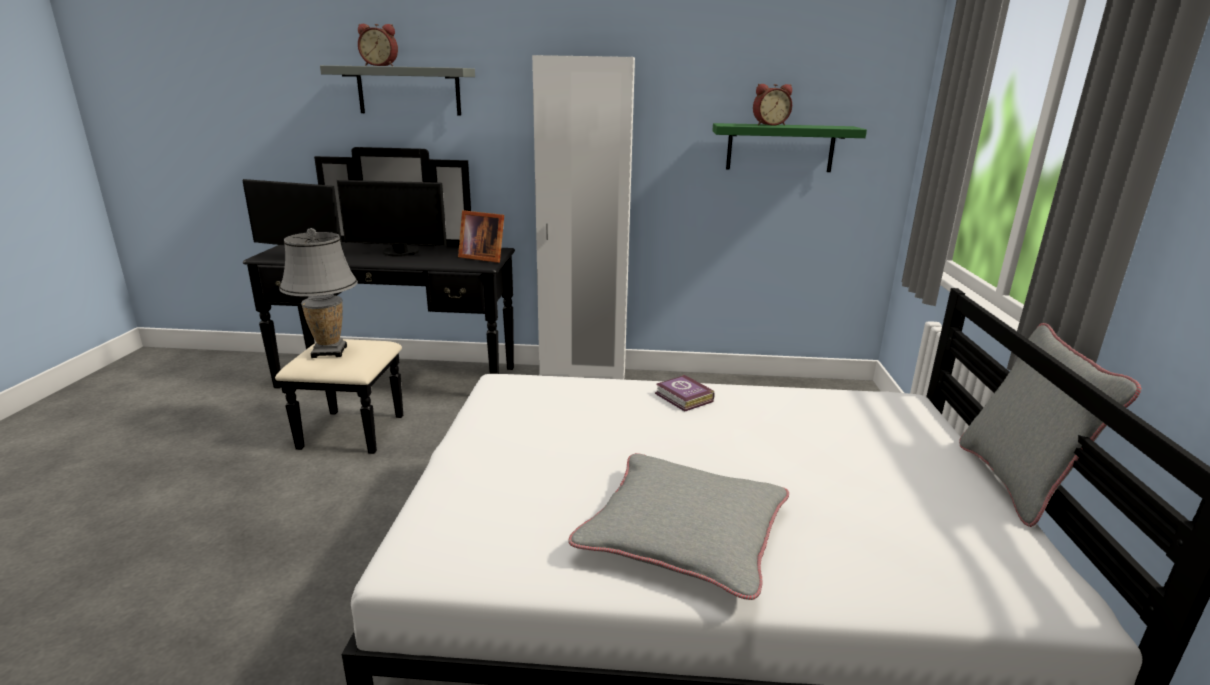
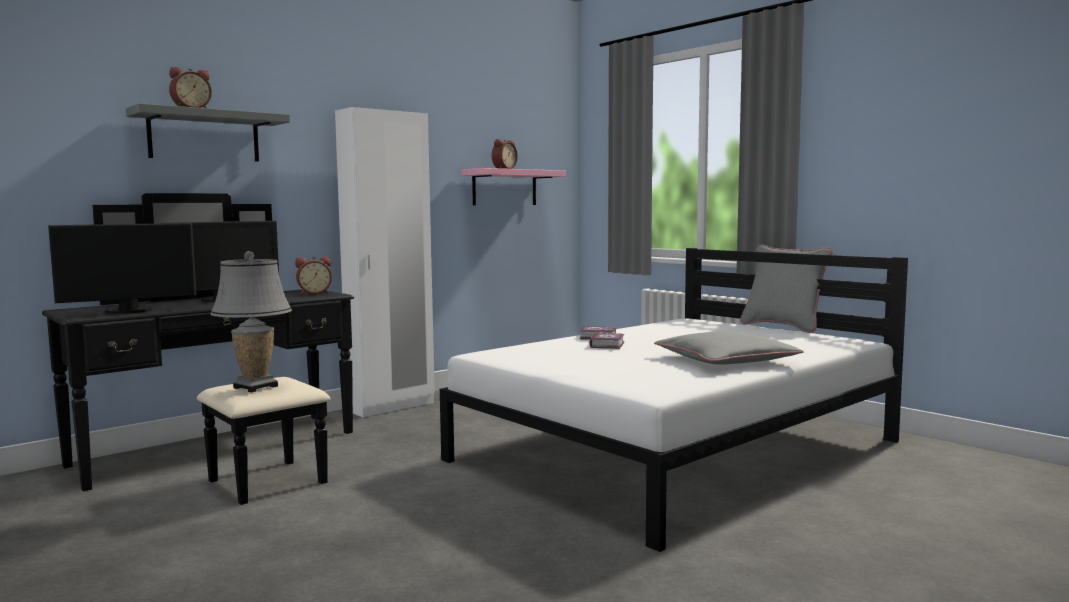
camera: 45 degrees left, 15 degrees down
picture frame [458,210,504,263] -> alarm clock [295,257,332,294]
green shelf [712,123,867,172] -> pink shelf [462,168,566,205]
none -> book [590,332,624,349]

